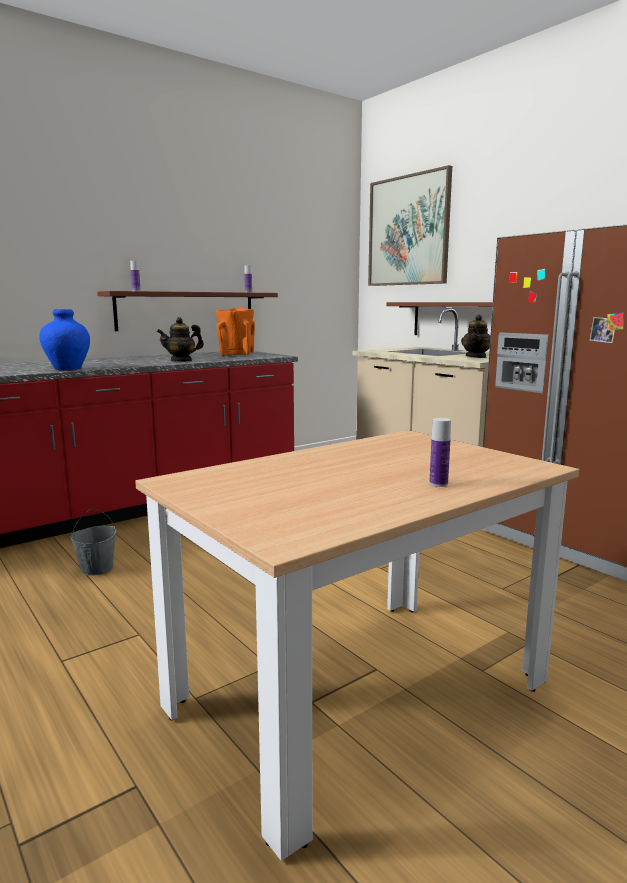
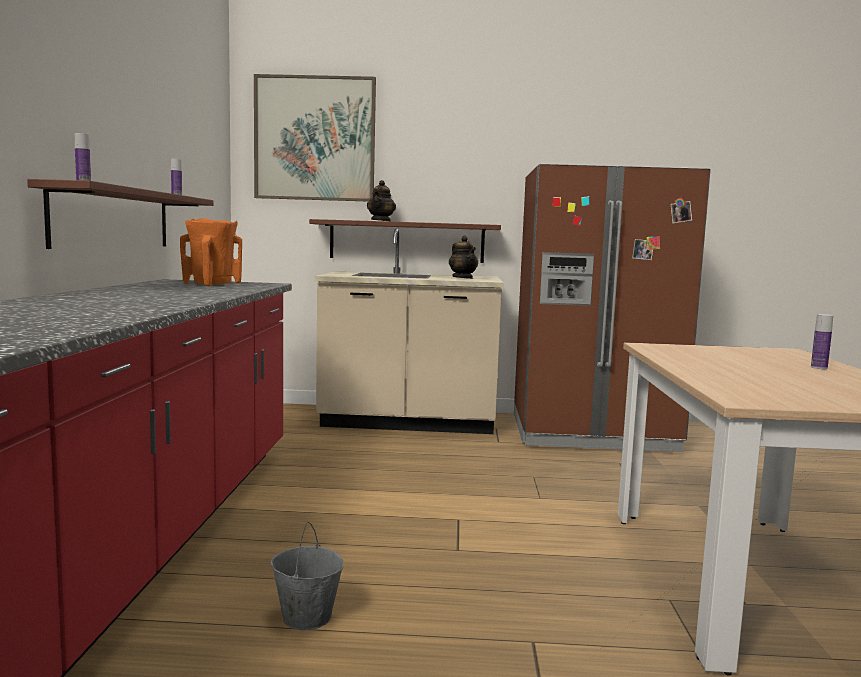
camera: 50 degrees left, 5 degrees down
blue vase [39,309,90,370] -> none
teapot [157,317,204,362] -> teapot moved to [367,180,396,221]

